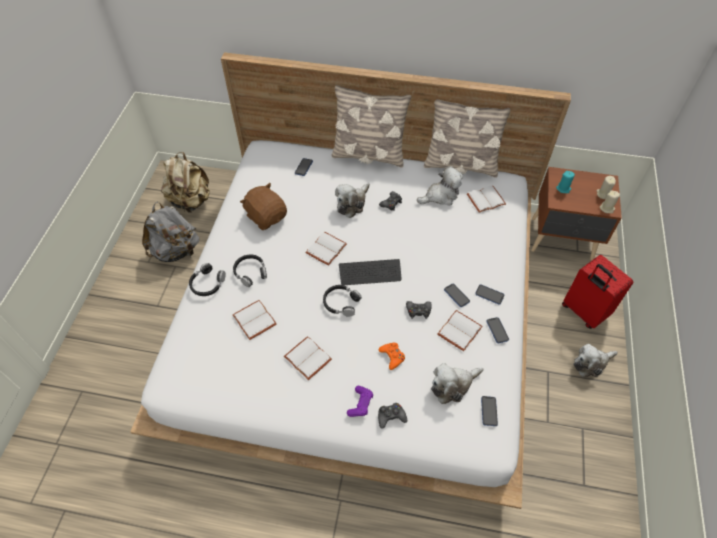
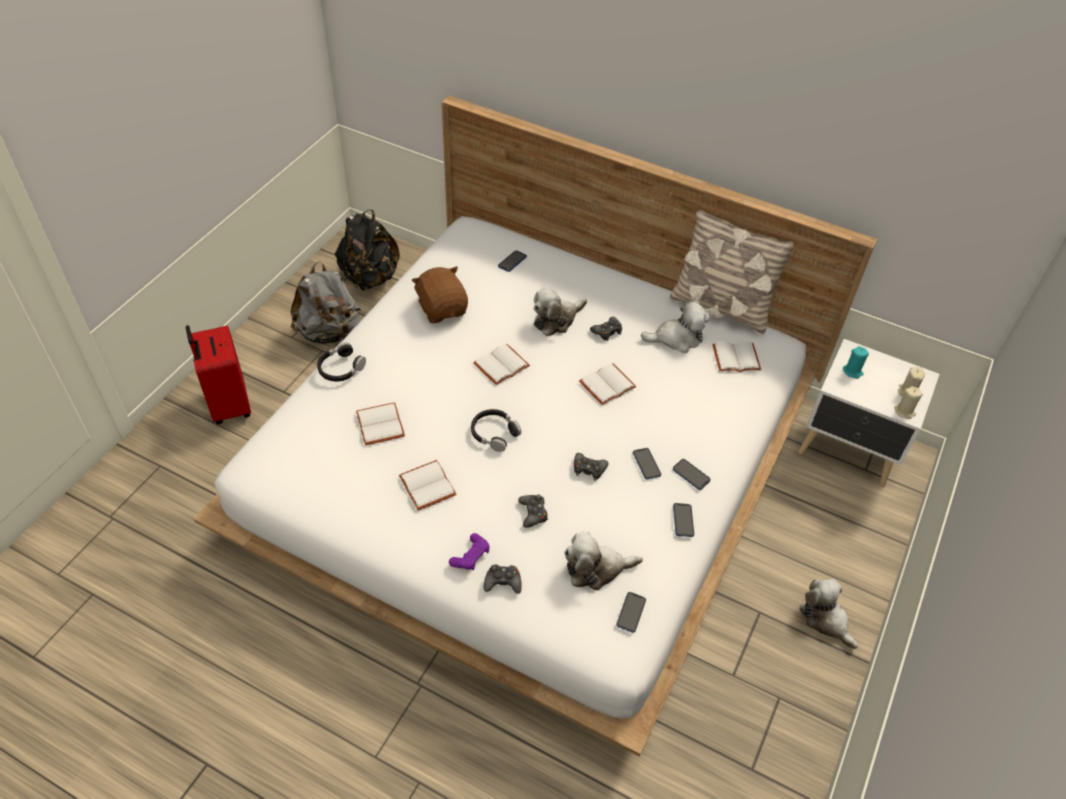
camera: 15 degrees right, 5 degrees down
beige backpack [161,152,210,213] -> black backpack [335,210,400,291]
black headphones [233,255,267,287] -> none
beige pillow [332,85,411,168] -> none
keyboard [339,259,401,285] -> none
orange game controller [378,342,405,370] -> black game controller [518,495,548,528]
white book [437,310,483,351] -> white book moved to [579,363,636,405]
brown nightstand [531,167,622,260] -> white nightstand [798,339,940,488]
red suitcase [562,255,633,329] -> red suitcase moved to [186,325,251,424]
plush toy [573,344,618,377] -> plush toy turned 60 degrees clockwise [799,579,858,649]

